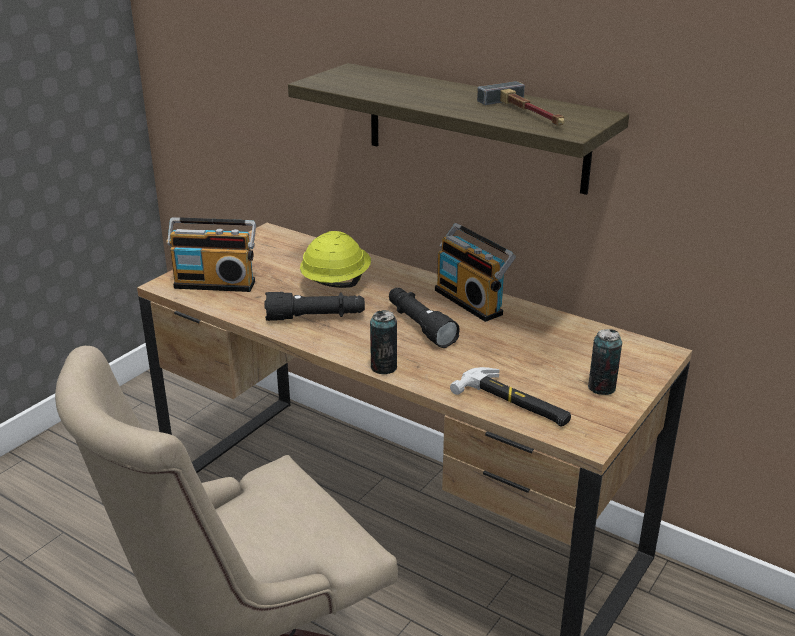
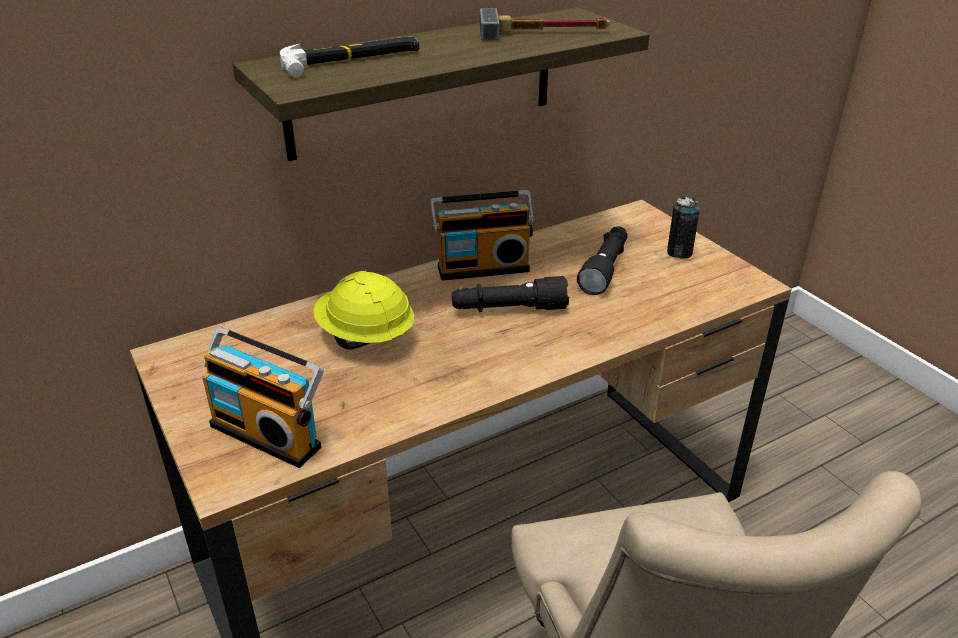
camera: 65 degrees left, 5 degrees up
radio [167,217,256,292] -> radio turned 90 degrees clockwise [202,327,324,468]
black flashlight [265,292,365,321] -> black flashlight moved to [577,226,628,295]
can [370,310,397,374] -> none
hammer [450,367,571,427] -> hammer moved to [280,37,419,78]

